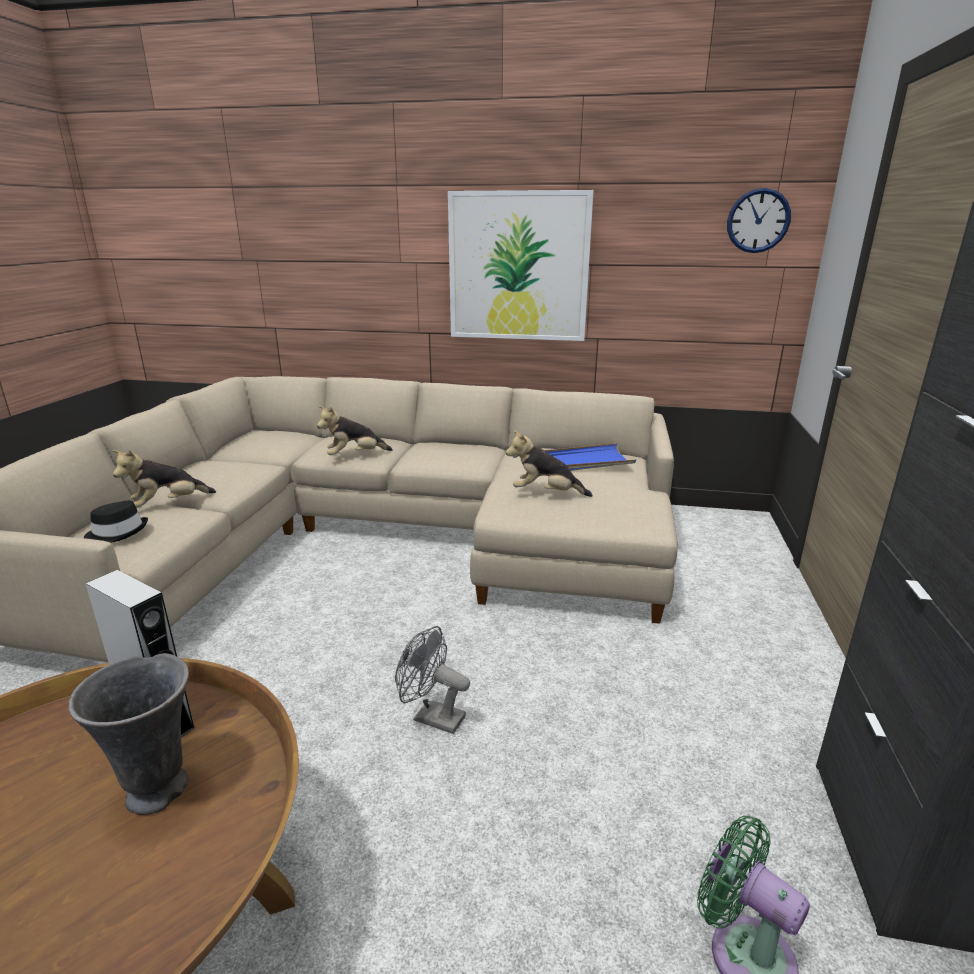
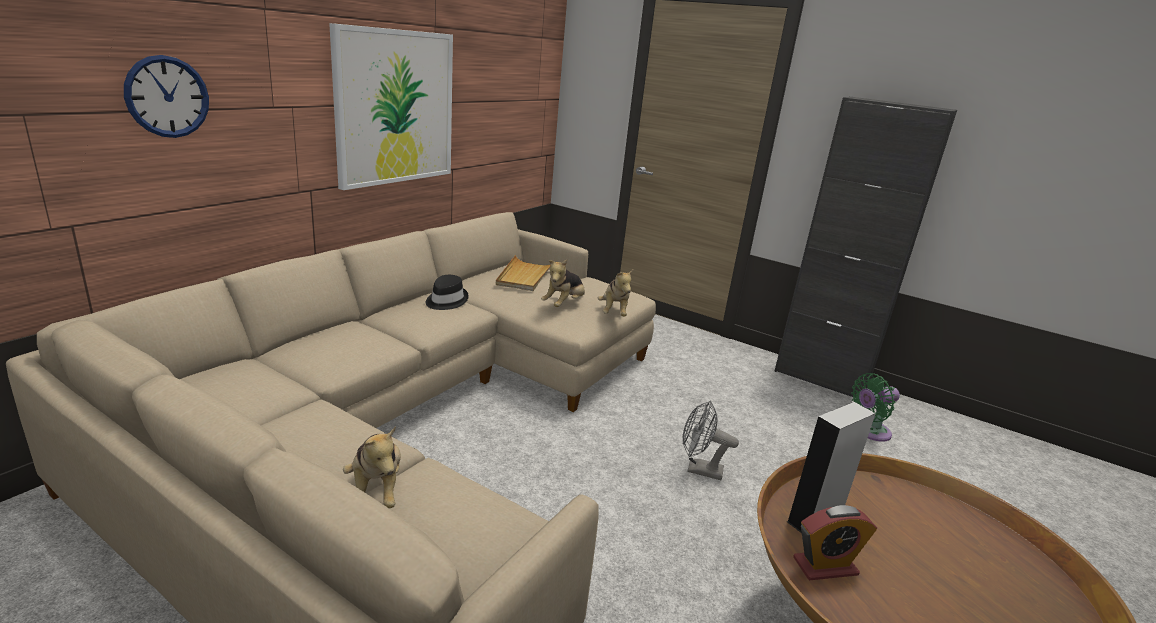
camera: 70 degrees left, 0 degrees up
grey vase [69,653,189,815] -> none
black hat [84,500,148,543] -> black hat moved to [426,275,469,310]
plush toy [317,406,393,455] -> plush toy moved to [598,269,634,317]
grey fan [395,626,470,734] -> grey fan turned 60 degrees clockwise [683,401,739,480]
blue tray [544,443,636,471] -> beige tray [496,255,555,291]
wall clock [727,188,791,253] -> wall clock moved to [124,55,209,138]
none -> alarm clock [793,505,877,580]

